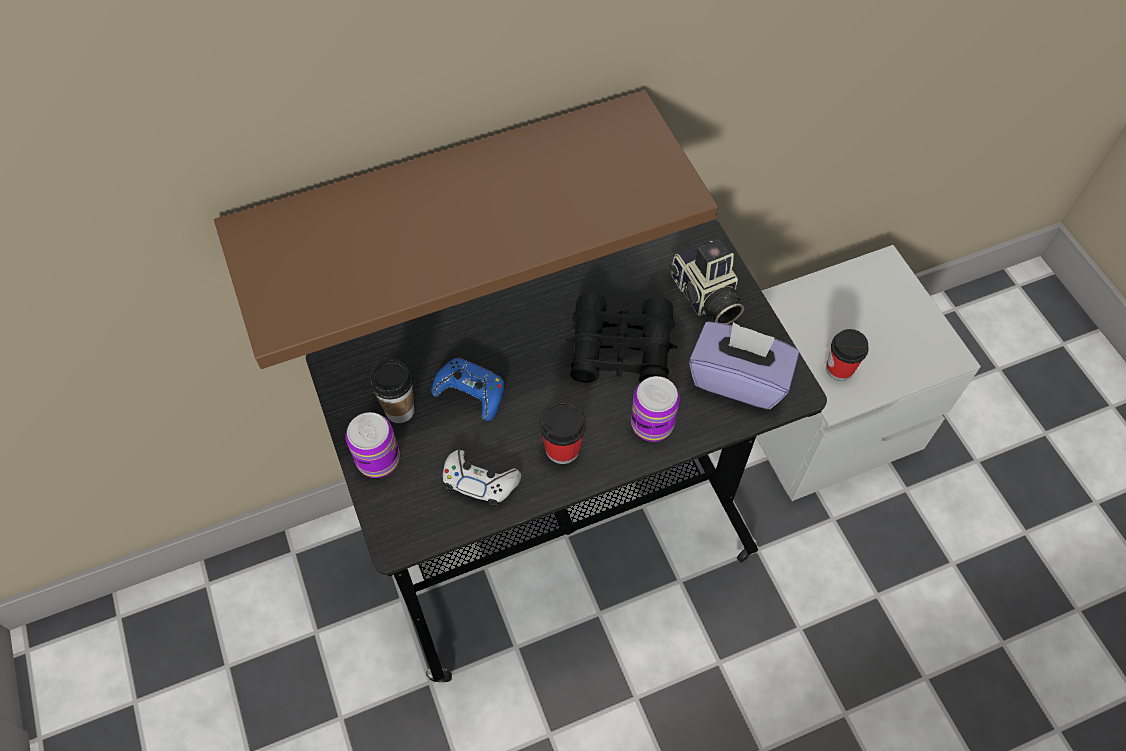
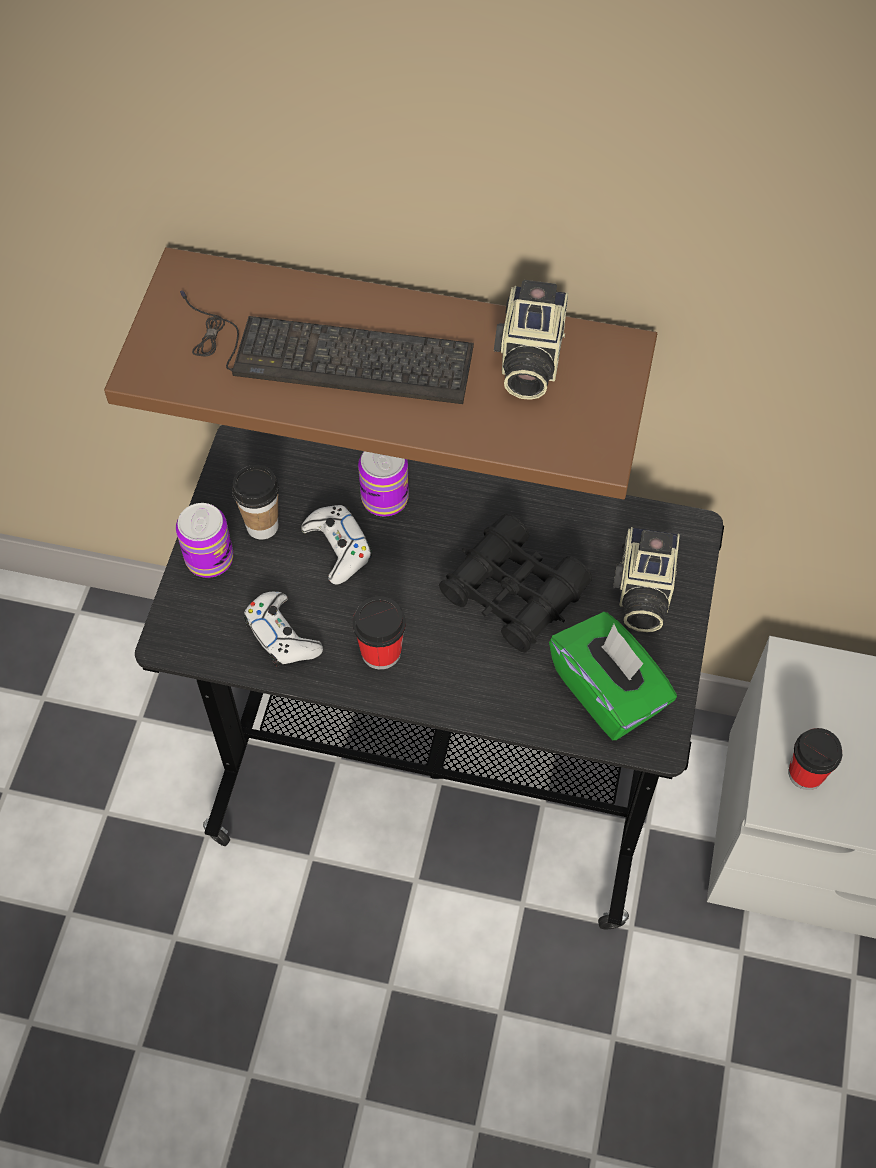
camera: 35 degrees right, 0 degrees up
blue game controller [431,357,504,421] -> white game controller [301,505,372,585]
can [631,376,680,442] -> can moved to [358,451,409,517]
purple tissue box [689,321,799,409] -> green tissue box [549,612,677,740]
none -> keyboard [180,290,474,404]
none -> camera [494,280,568,400]

